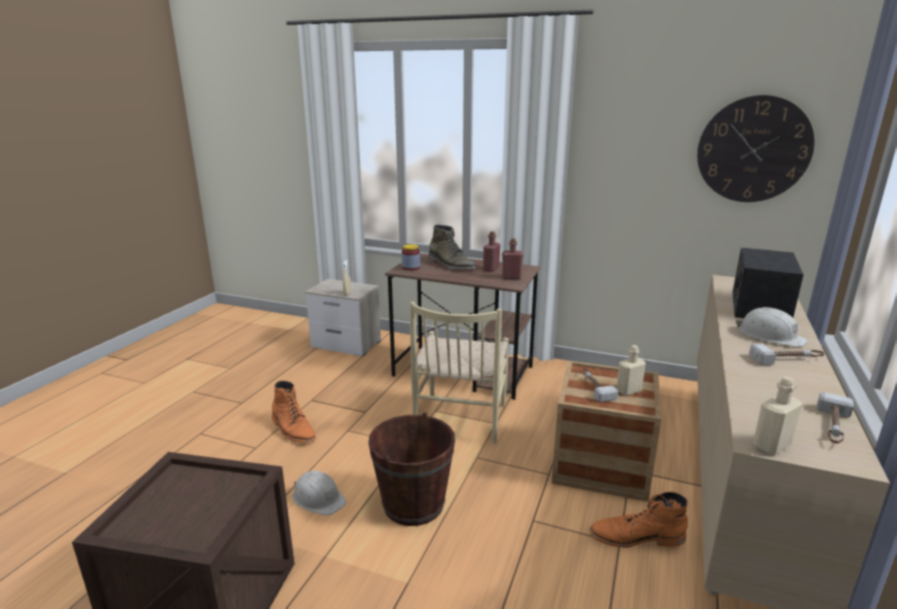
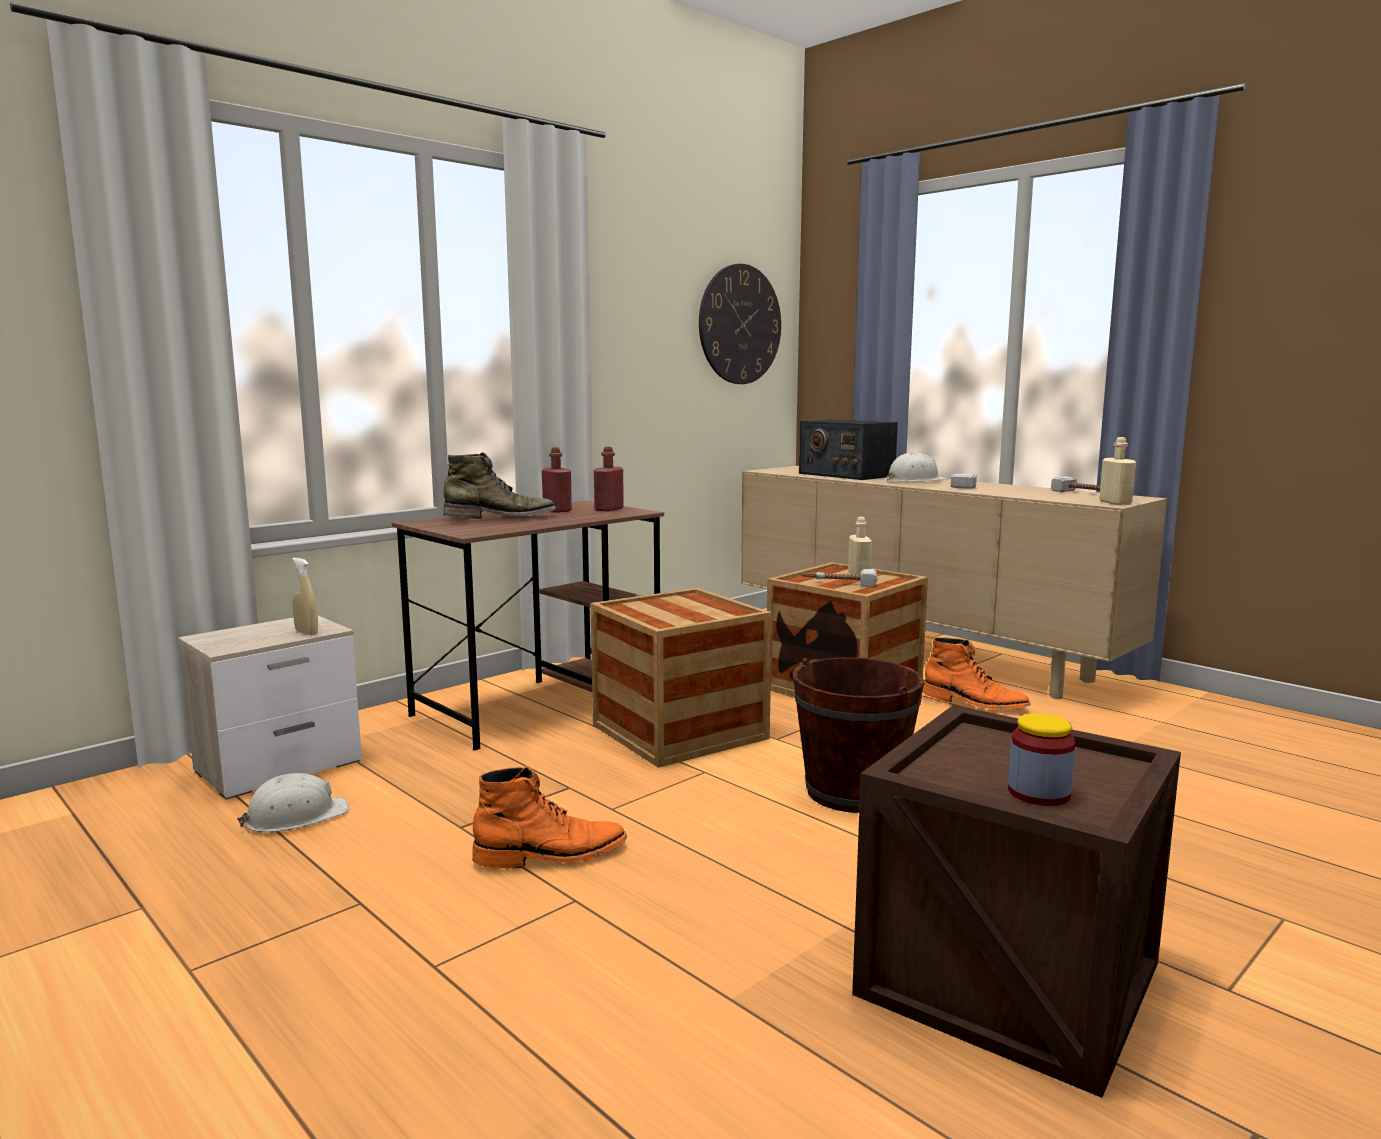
camera: 65 degrees left, 10 degrees down
white hard hat [293,470,347,516] -> white hard hat moved to [237,773,349,832]
jar [402,244,420,271] -> jar moved to [1008,713,1076,806]
beige chair [410,302,509,444] -> crate [590,588,772,768]
orange boot [590,492,688,548] -> orange boot turned 90 degrees counterclockwise [922,637,1031,710]

